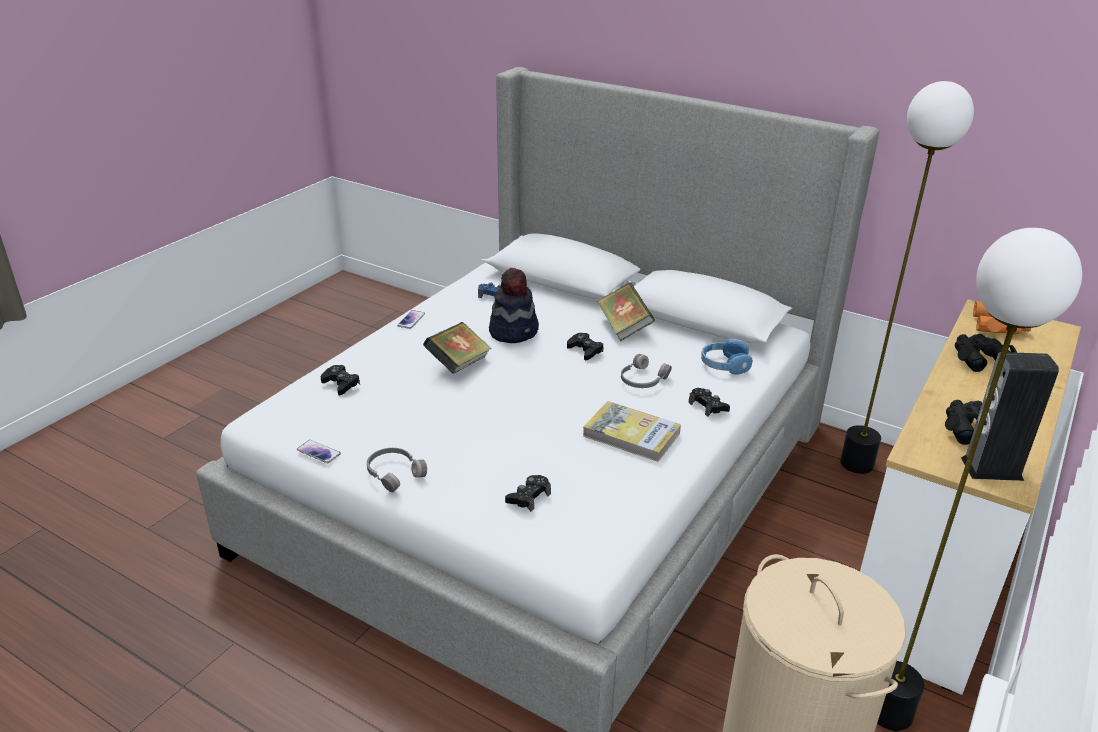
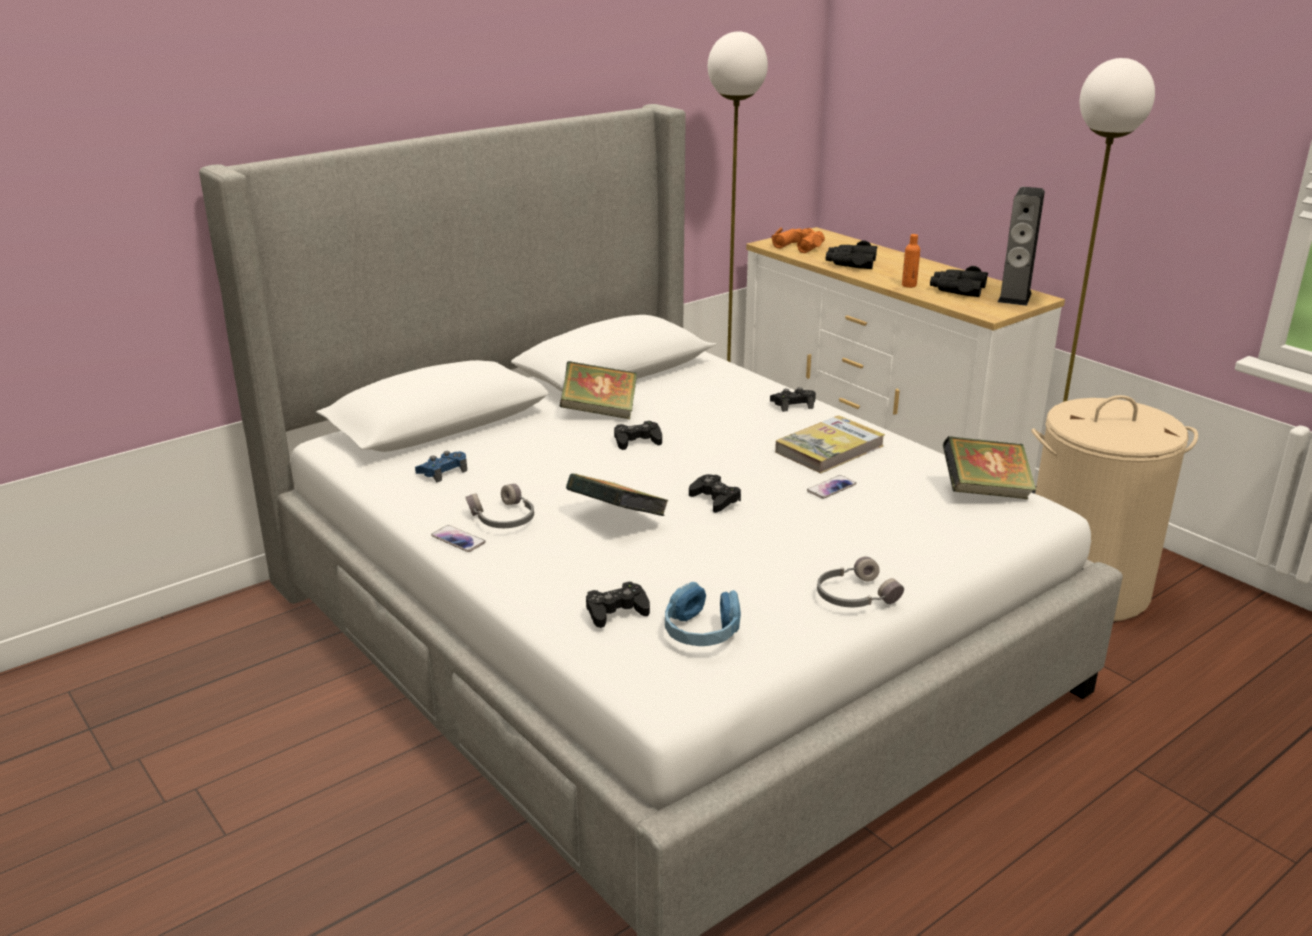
camera: 70 degrees left, 5 degrees down
phone [297,440,341,463] -> phone moved to [807,475,856,499]
hat [489,268,539,343] -> none
black game controller [505,475,551,512] -> black game controller moved to [689,474,741,513]
grey headphones [621,354,672,388] -> grey headphones moved to [465,484,534,528]
blue headphones [701,339,753,374] -> blue headphones moved to [665,582,741,646]
none -> orange bottle [902,234,920,288]
none -> book [943,436,1036,499]

